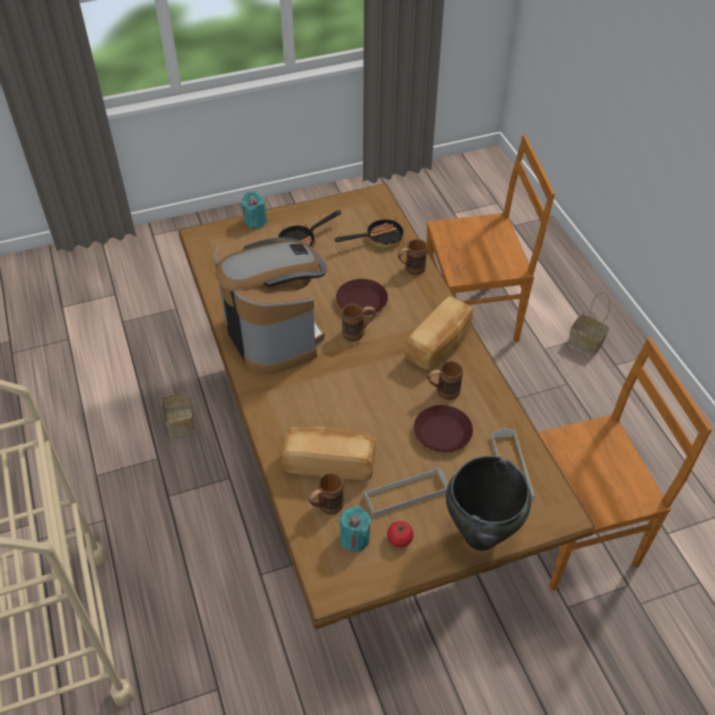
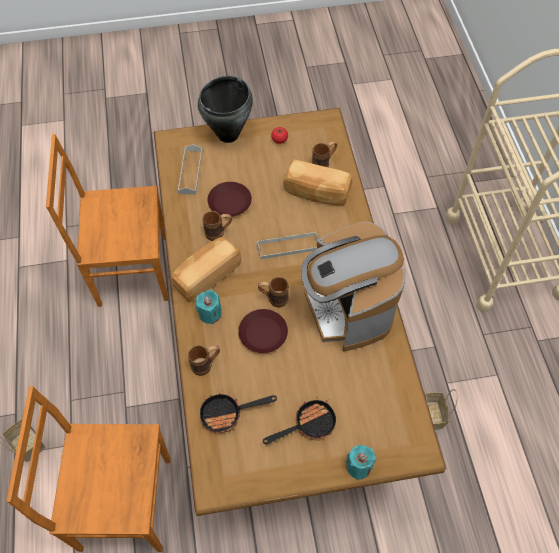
camera: 170 degrees left, 10 degrees up
turquoise candle [339,506,371,552] -> turquoise candle moved to [196,290,222,324]
grey tray [364,468,448,517] -> grey tray moved to [257,231,318,260]

